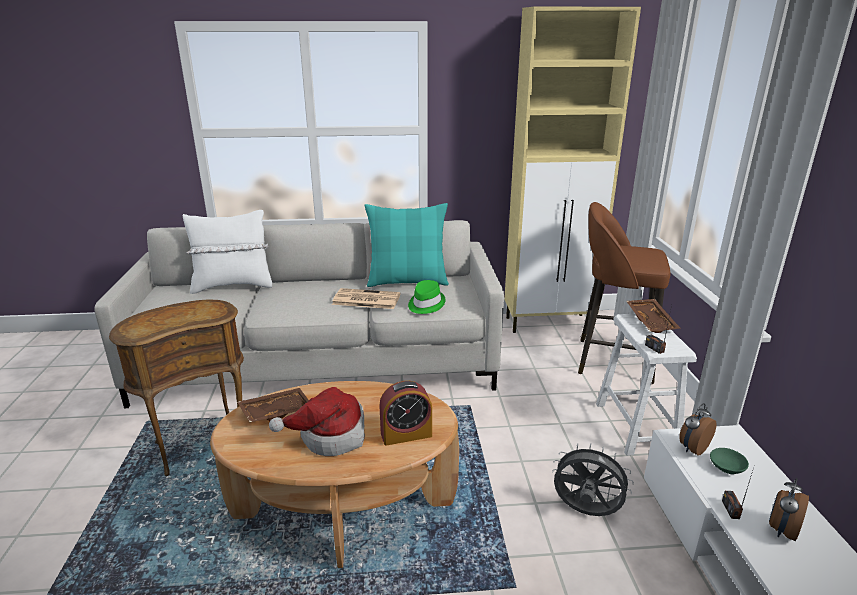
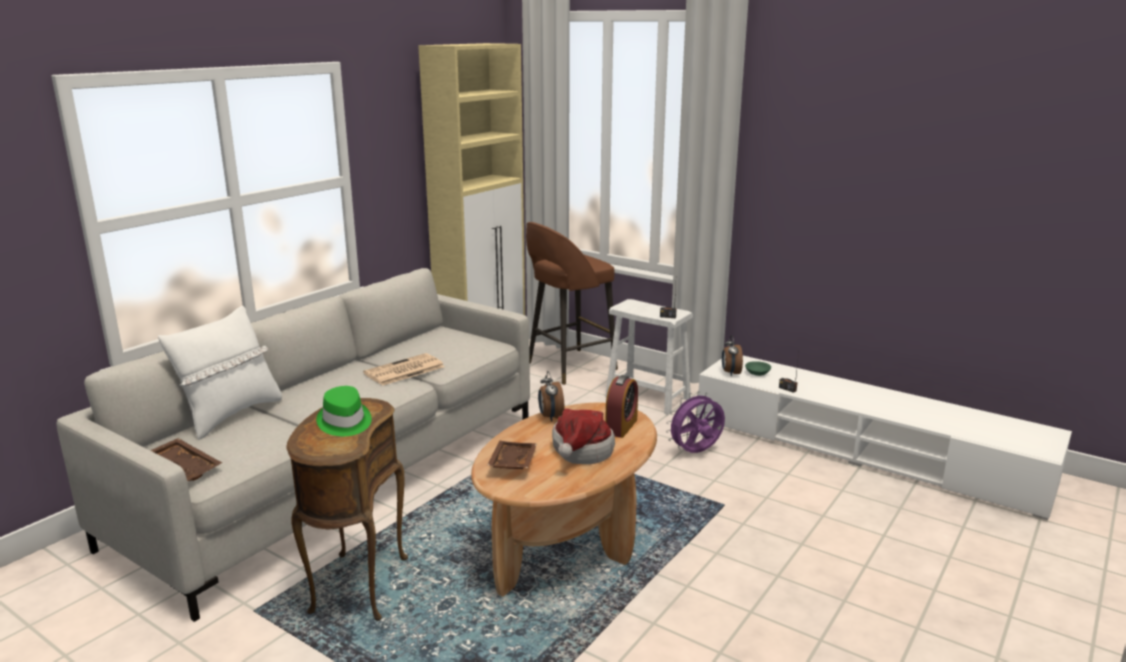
camera: 50 degrees left, 5 degrees down
turquoise pillow [364,203,449,287] -> none
green hat [408,280,446,314] -> green hat moved to [316,386,372,436]
grey fan [552,443,634,516] -> purple fan [666,391,725,453]
brown tray [626,299,680,333] -> brown tray moved to [150,438,222,481]
alarm clock [769,478,809,541] -> alarm clock moved to [538,371,564,422]

